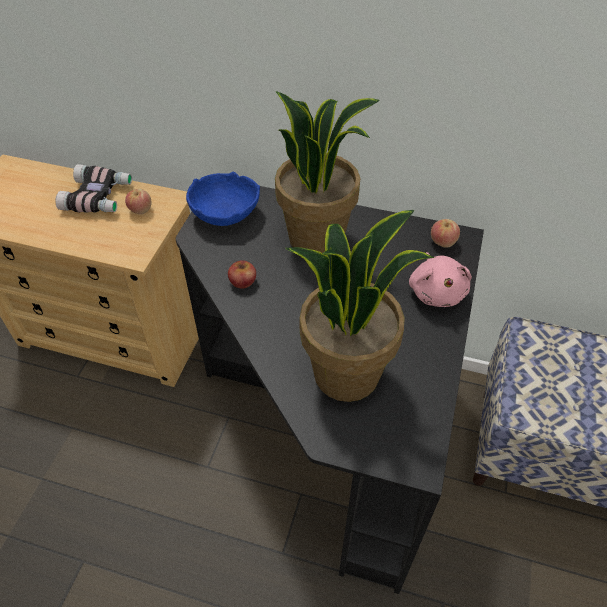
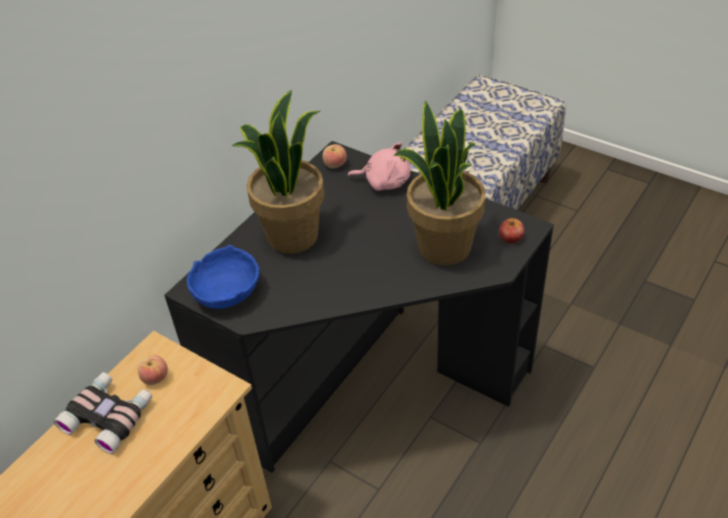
camera: 70 degrees left, 5 degrees down
apple [228,260,256,289] -> apple moved to [499,218,525,244]

